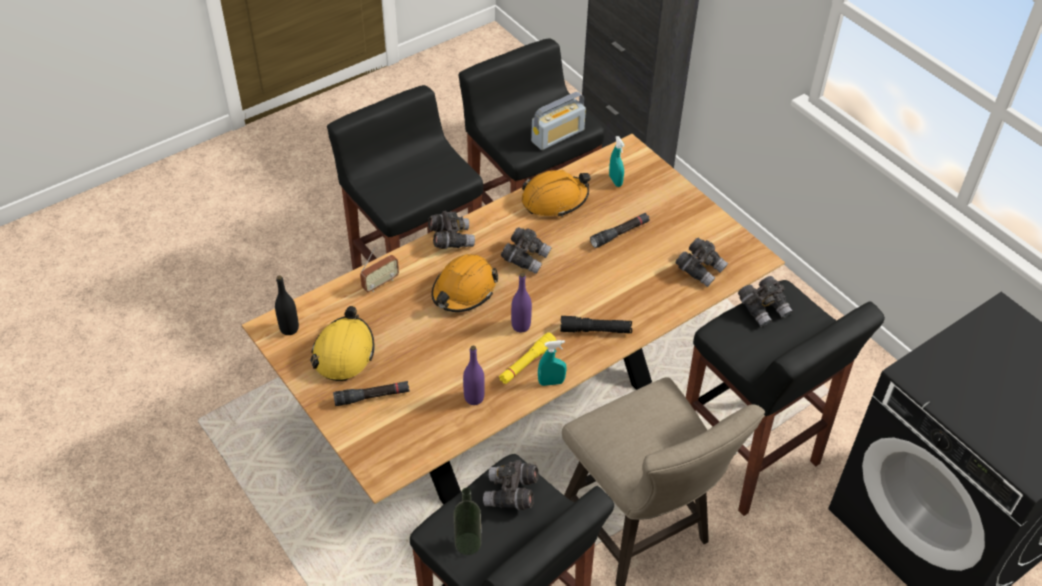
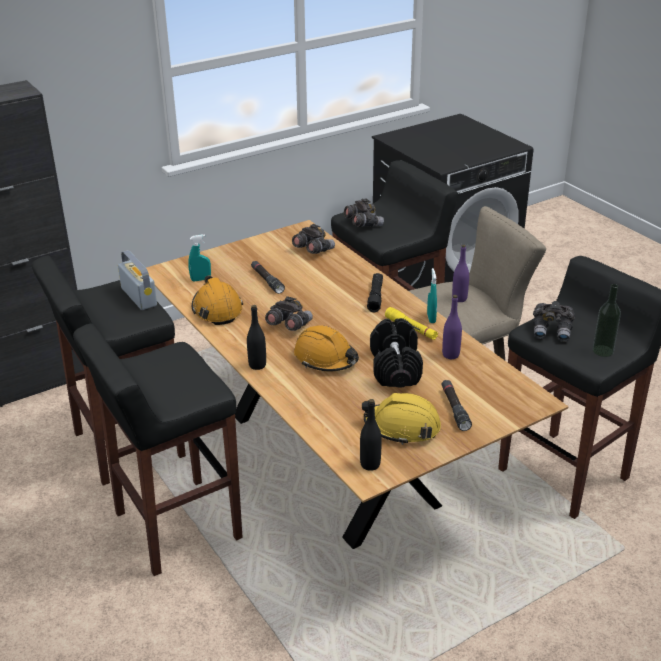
camera: 85 degrees left, 15 degrees down
radio [360,247,399,292] -> none
grey binoculars [428,211,475,249] -> black bottle [247,305,266,370]
purple bottle [511,273,532,332] -> purple bottle moved to [452,245,469,302]
none -> black dumbbell [370,318,423,388]

